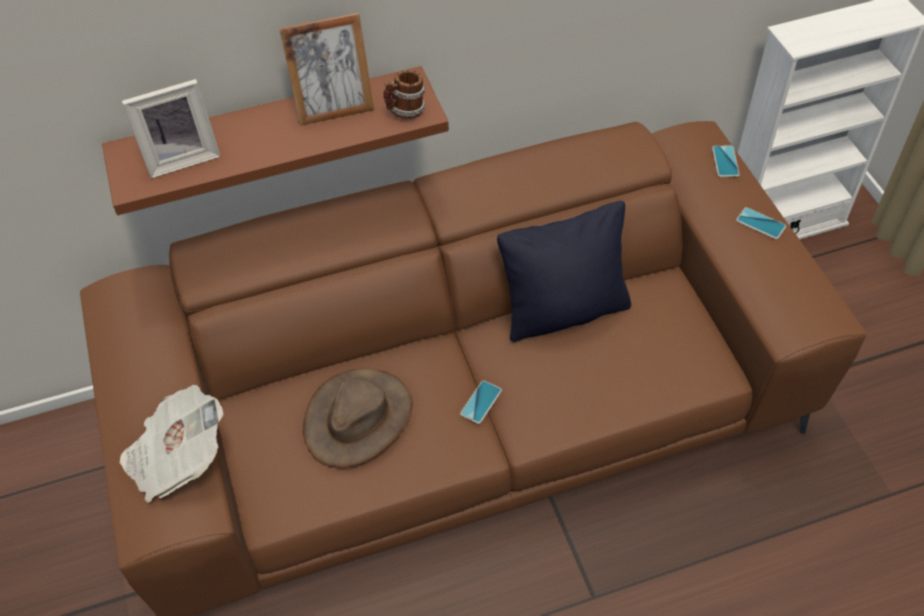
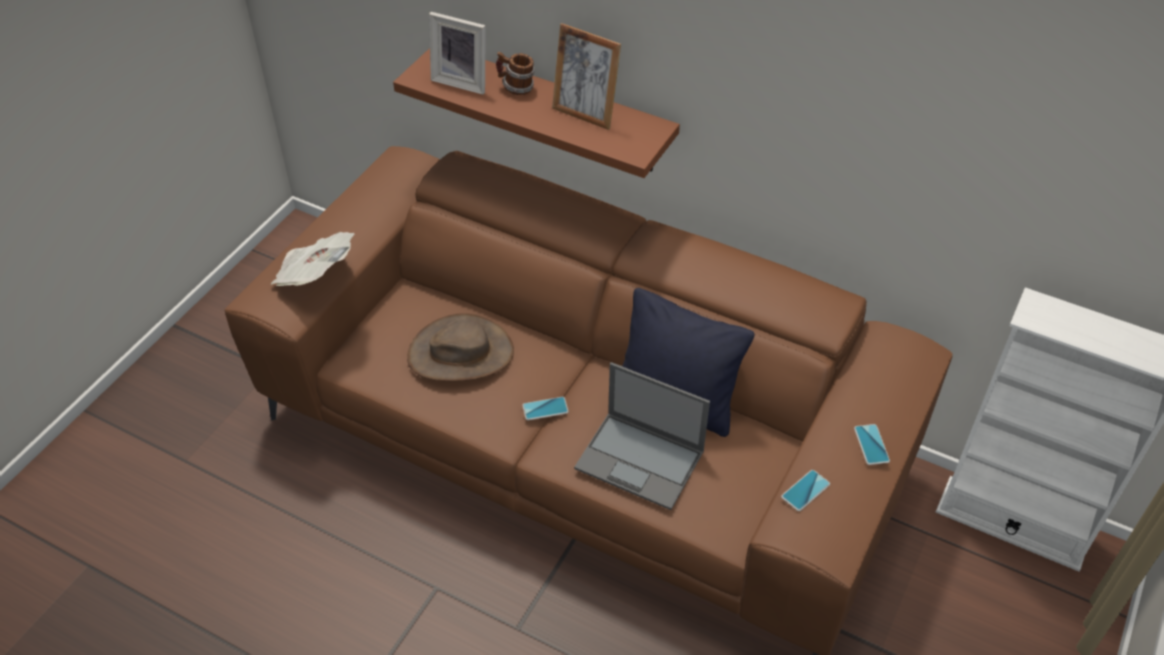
camera: 45 degrees right, 5 degrees down
mug [383,70,425,119] -> mug moved to [496,52,535,95]
phone [712,145,740,177] -> phone moved to [781,470,830,511]
none -> laptop [574,362,710,510]

